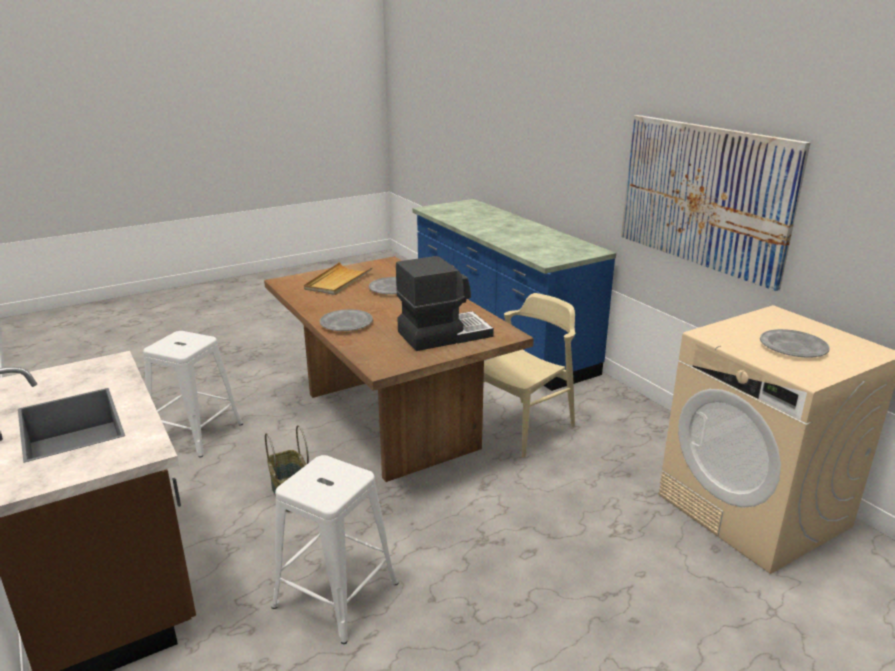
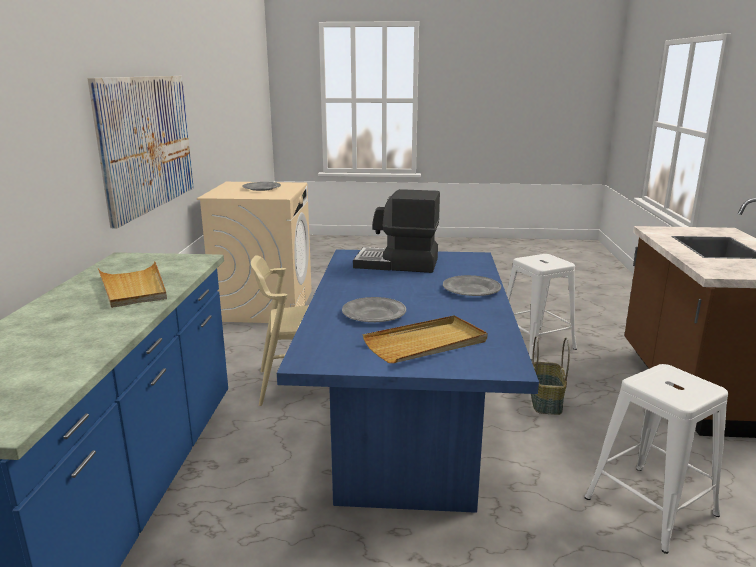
camera: 145 degrees left, 5 degrees down
brown dining table [264,256,534,482] -> blue dining table [277,249,539,513]
none -> beige tray [98,261,167,308]

